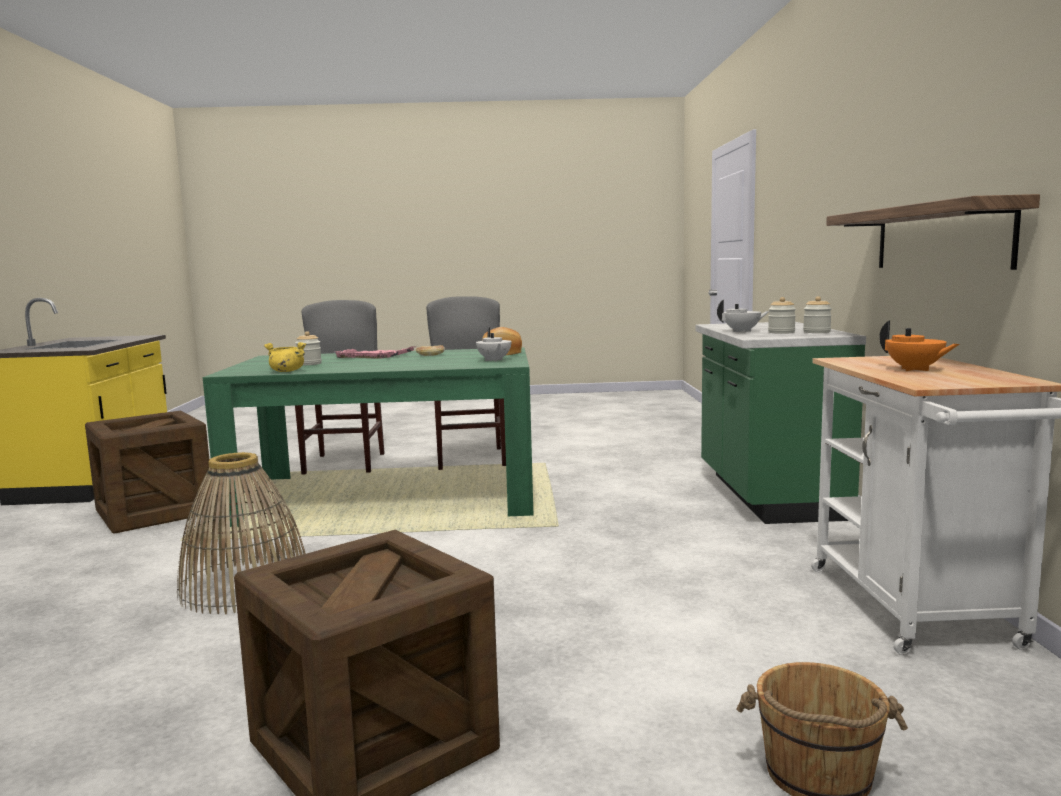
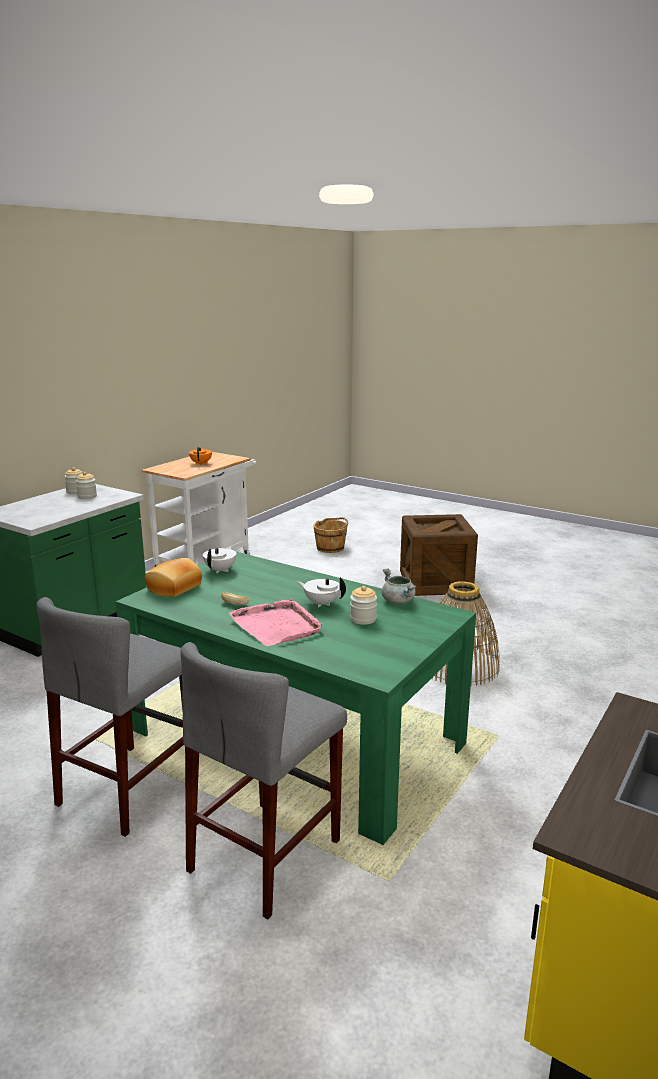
camera: 145 degrees left, 10 degrees up
crate [85,411,212,534] -> none
yellow cooking pot [264,342,306,372] -> grey cooking pot [382,569,416,604]
white teapot [717,300,769,333] -> white teapot moved to [297,577,346,607]
shelf [826,194,1040,270] -> none

